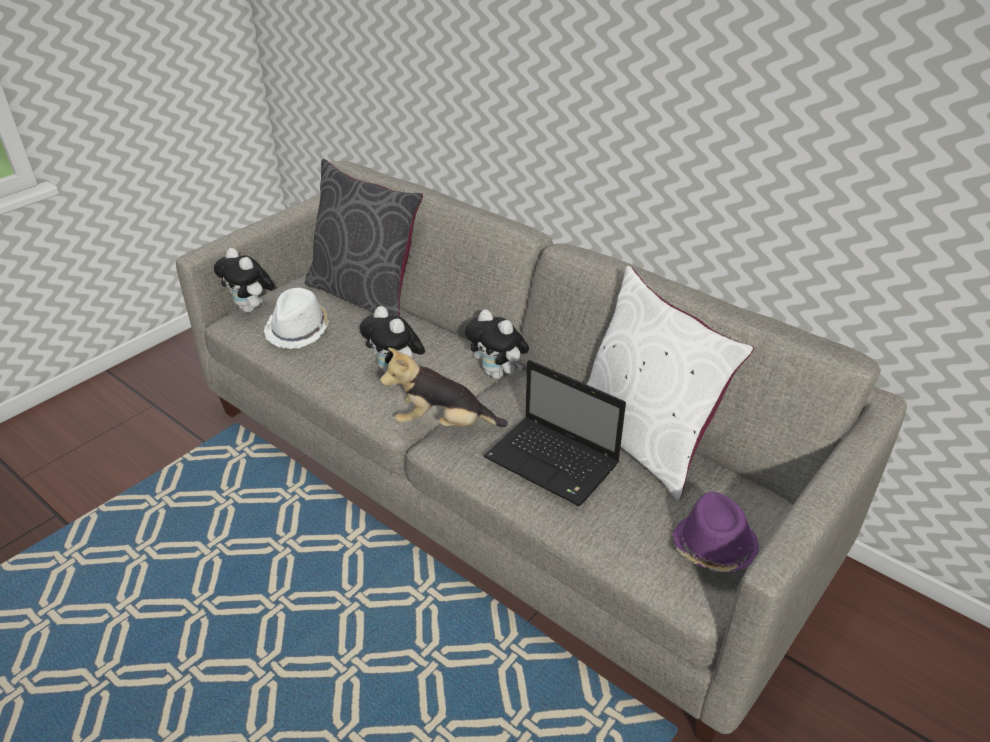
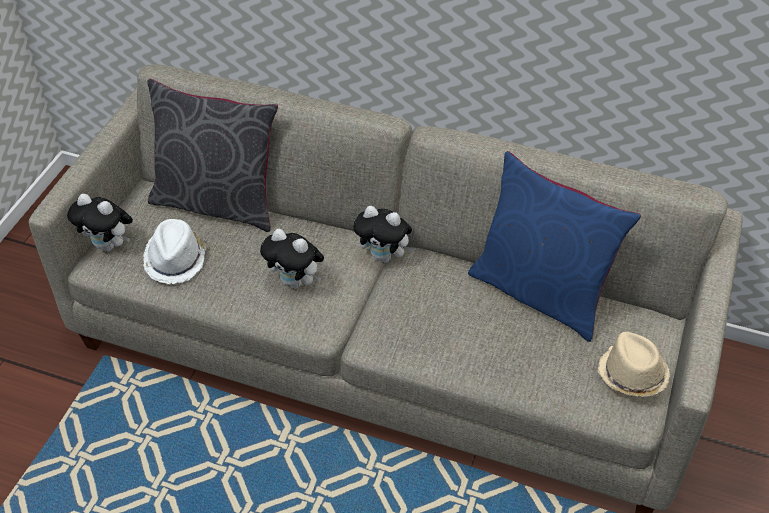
camera: 20 degrees left, 10 degrees up
plush toy [380,348,508,427] -> none
laptop [484,360,626,506] -> none
white pillow [587,266,754,500] -> blue pillow [468,151,641,342]
purple hat [672,492,759,572] -> beige hat [597,332,670,397]

